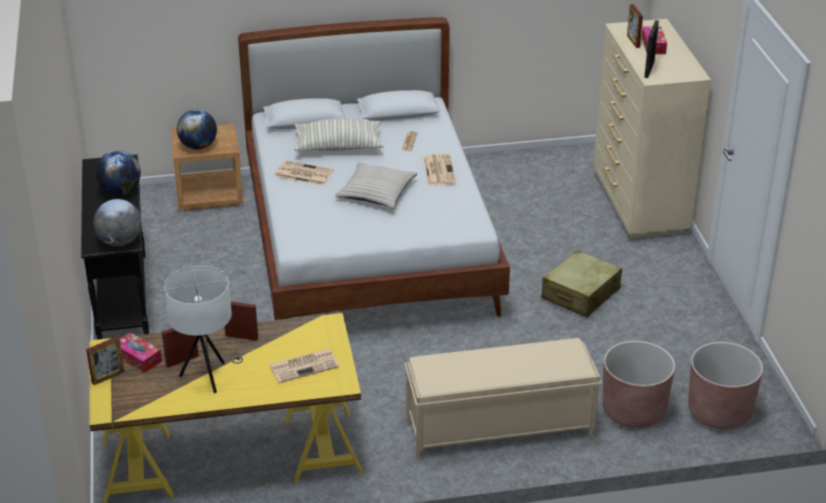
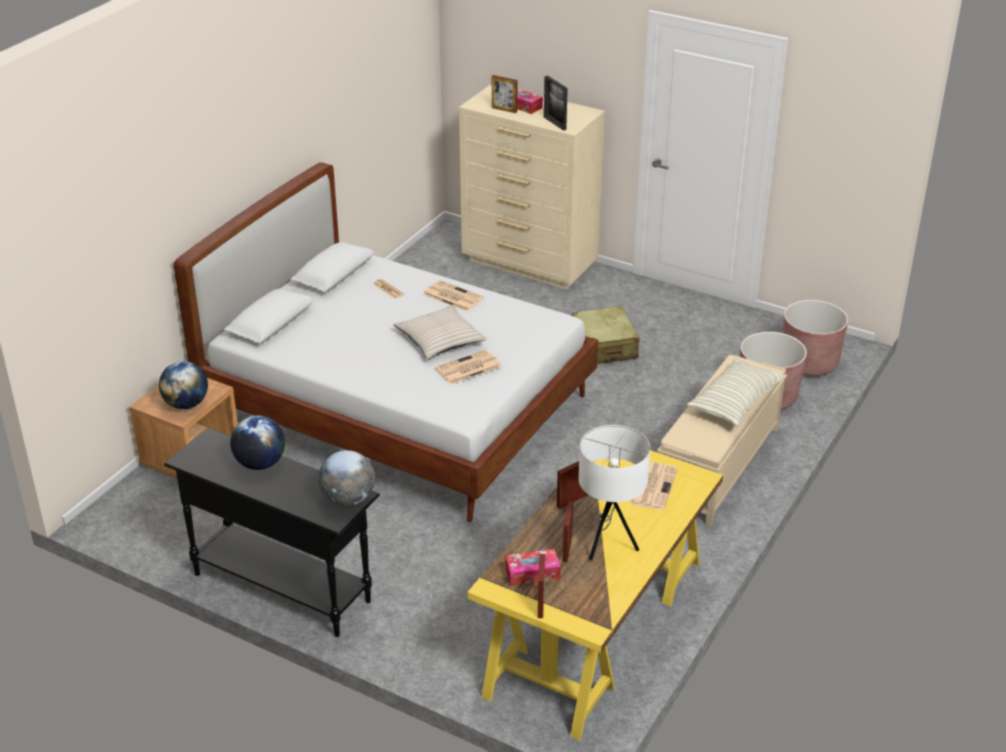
camera: 50 degrees left, 0 degrees up
newspaper [275,160,334,185] -> newspaper moved to [435,350,501,385]
pillow [295,119,384,151] -> pillow moved to [687,357,785,427]

